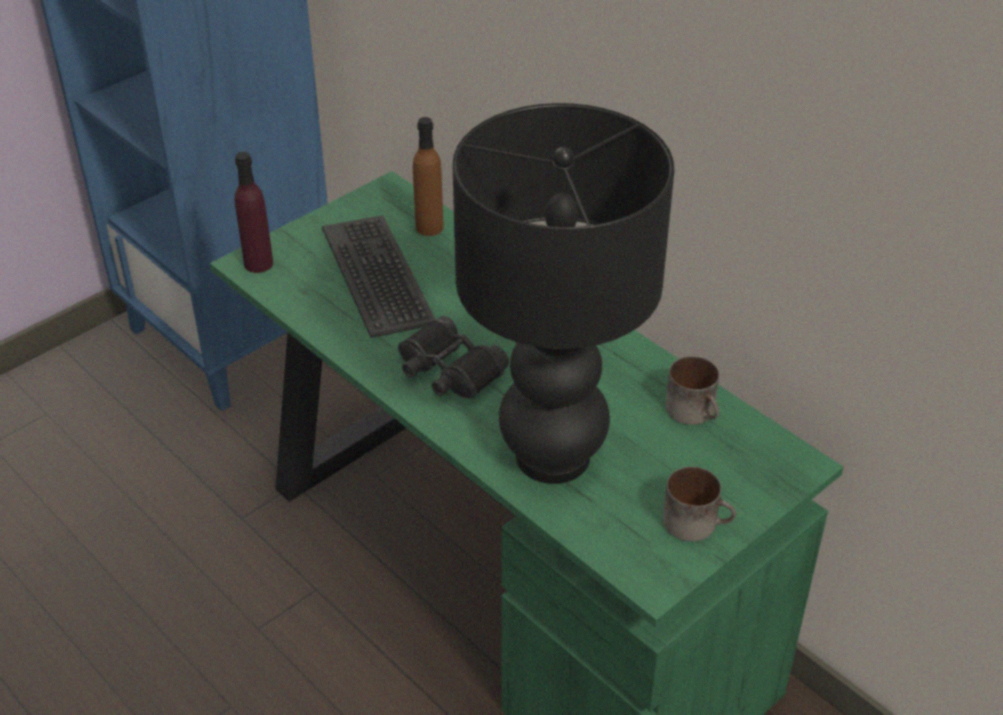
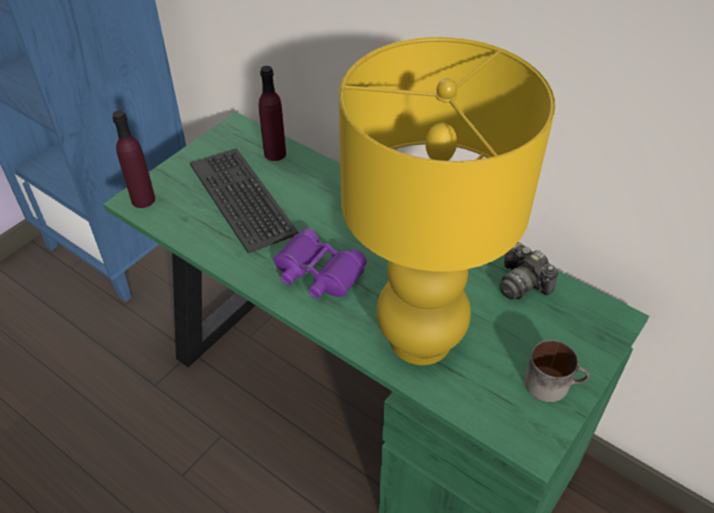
camera: 10 degrees left, 5 degrees up
black binoculars [398,316,509,399] -> purple binoculars [273,228,367,298]
brown bottle [413,117,444,236] -> purple bottle [259,66,286,161]
black table lamp [453,103,675,484] -> yellow table lamp [339,37,555,365]
mug [666,356,719,425] -> camera [500,242,558,300]

